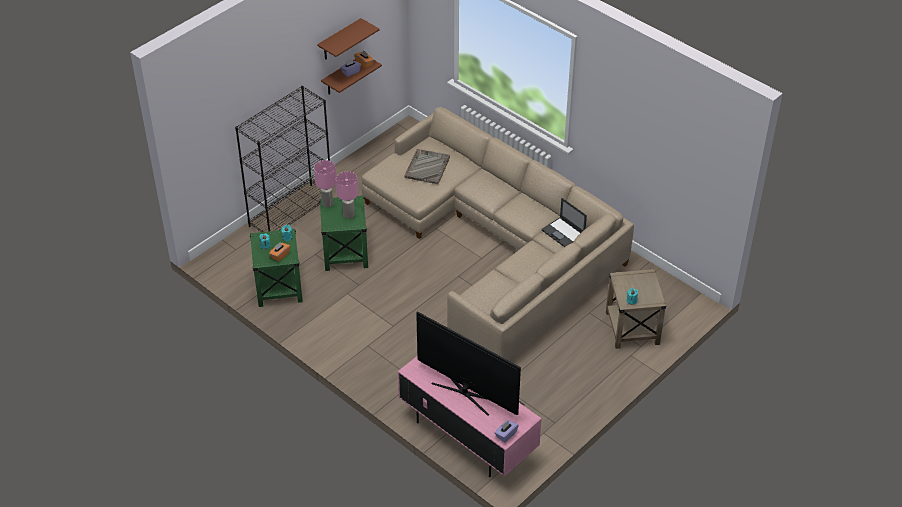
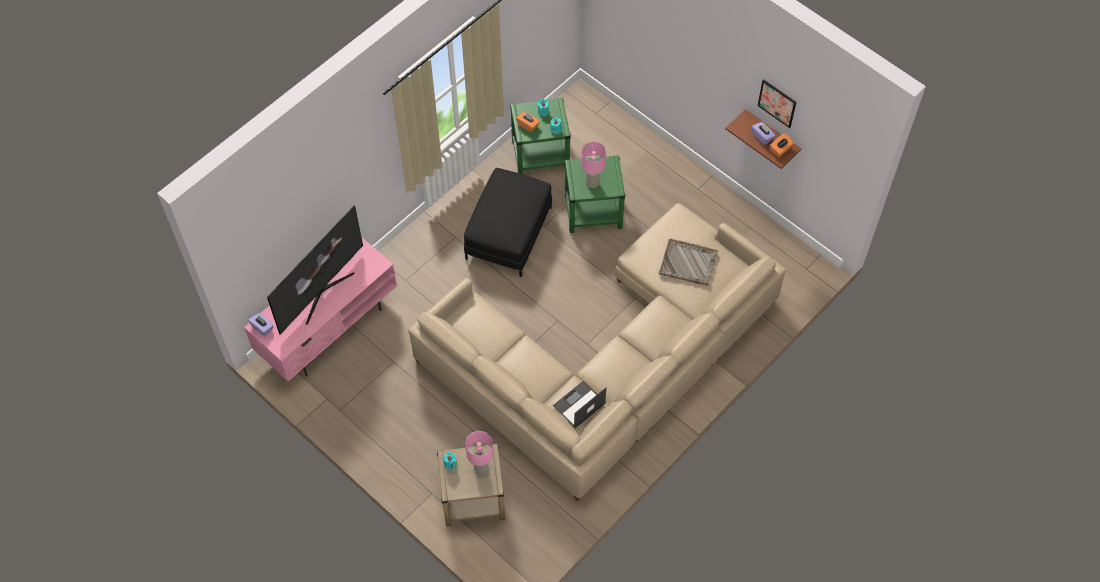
camera: 90 degrees right, 15 degrees up
black bookcase [235,86,330,232] -> none
pink table lamp [314,160,336,207] -> pink table lamp moved to [465,431,493,475]
brown shelf [317,18,380,60] -> picture [758,79,796,128]
none -> black ottoman [464,168,552,277]

